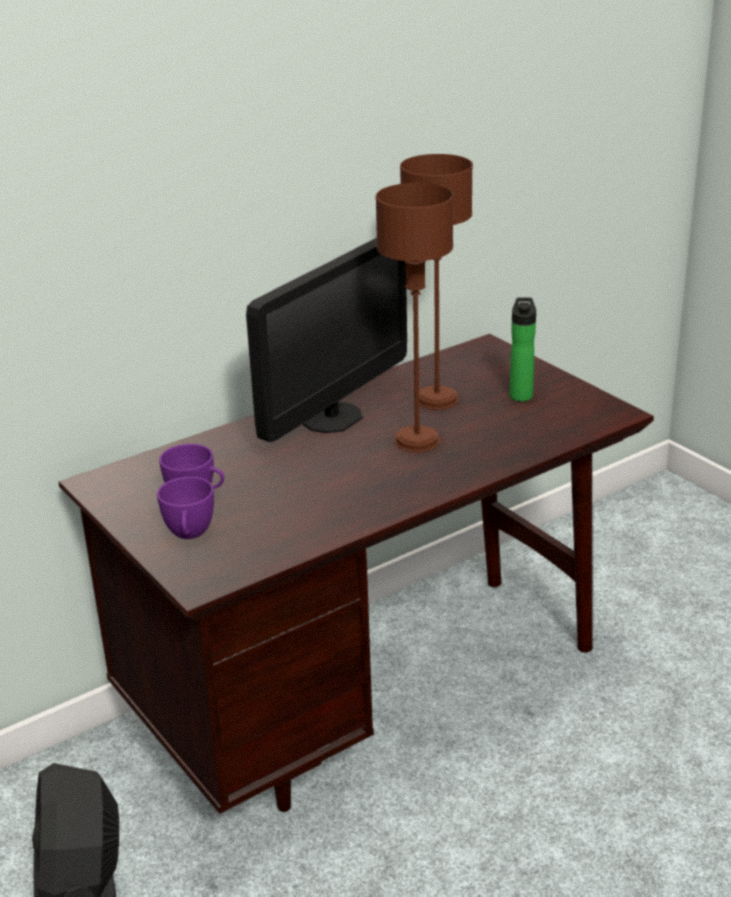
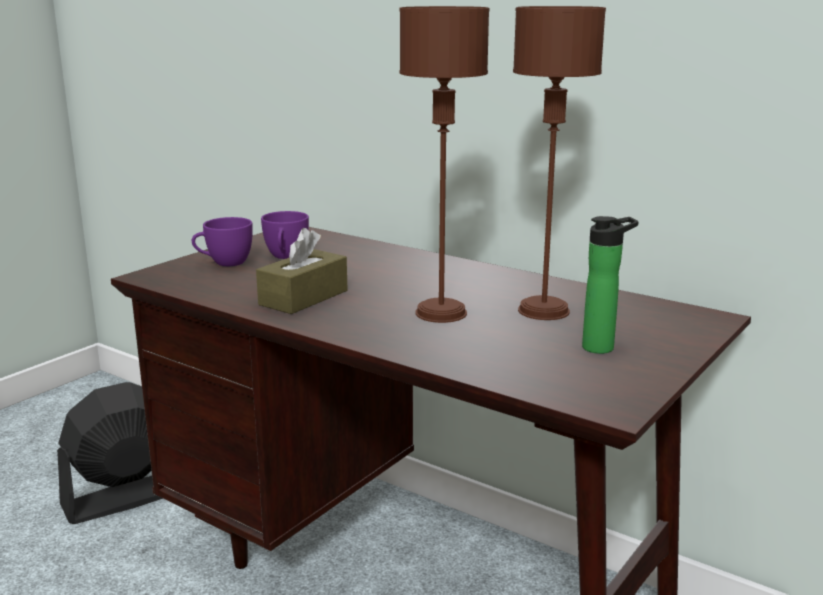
camera: 70 degrees right, 10 degrees down
monitor [246,238,407,442] -> none
none -> brown tissue box [256,228,347,314]

